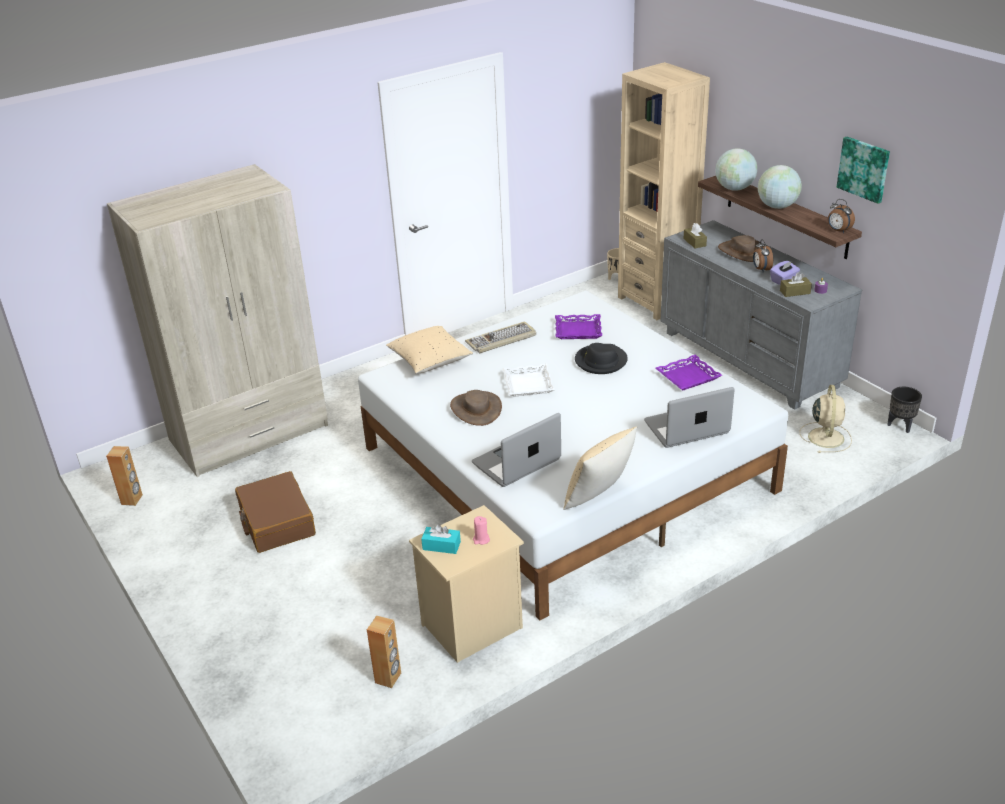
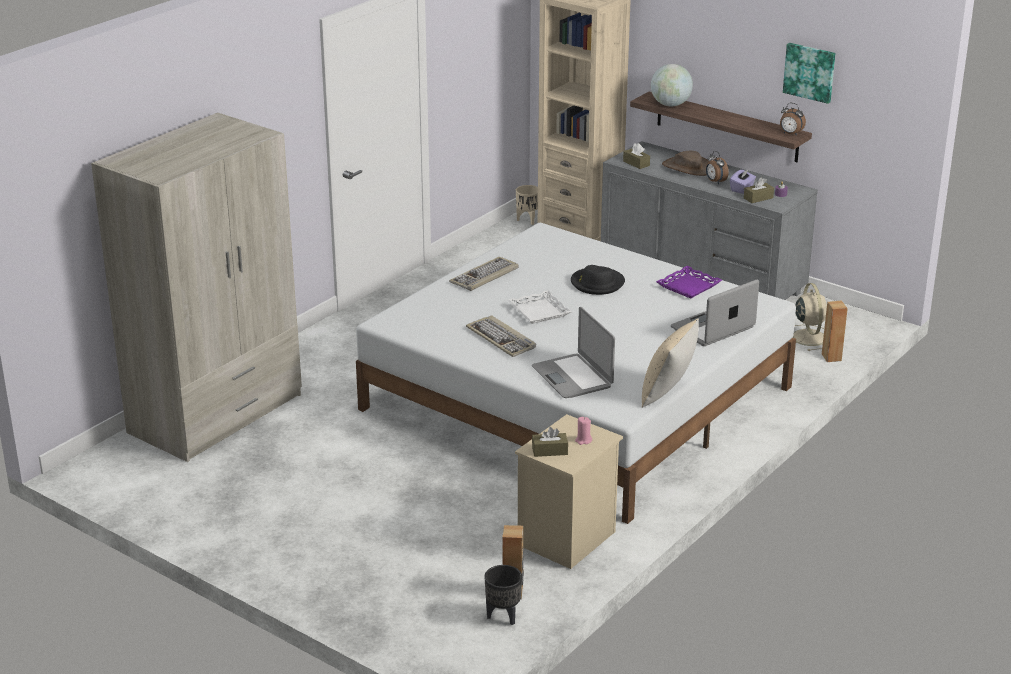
camera: 20 degrees left, 5 degrees down
brown speaker [106,446,143,506] -> brown speaker moved to [822,300,848,362]
brown suitcase [235,471,316,553] -> none
beige pillow [386,326,473,373] -> none
turquoise tissue box [421,524,461,554] -> brown tissue box [532,427,568,457]
brown hat [450,390,502,426] -> keyboard [466,315,536,357]
laptop [472,413,561,487] -> laptop turned 60 degrees counterclockwise [532,307,615,398]
purple tray [555,314,602,339] -> none
globe [758,165,802,209] -> none
black planter [887,387,922,433] -> black planter moved to [484,565,522,625]

